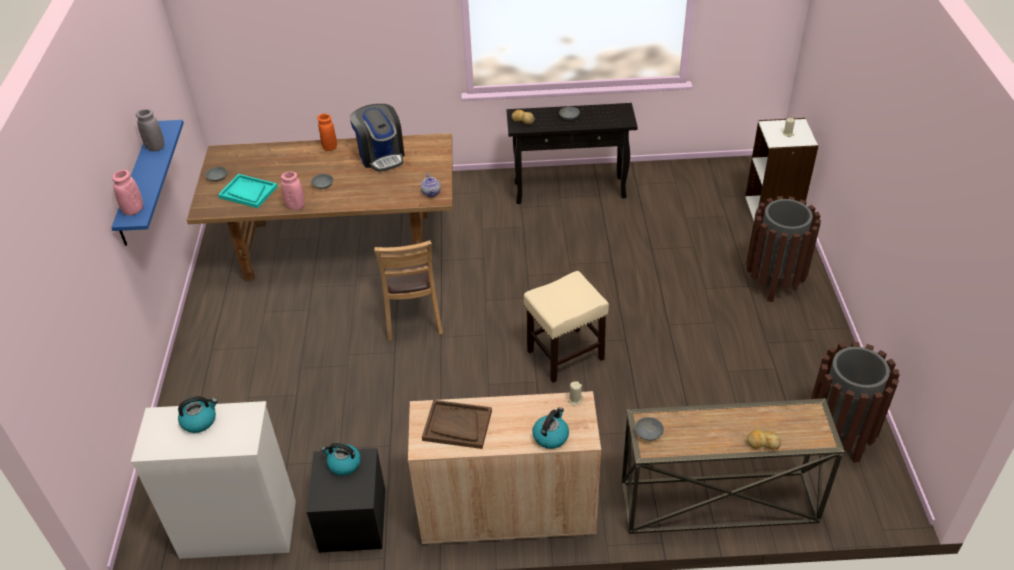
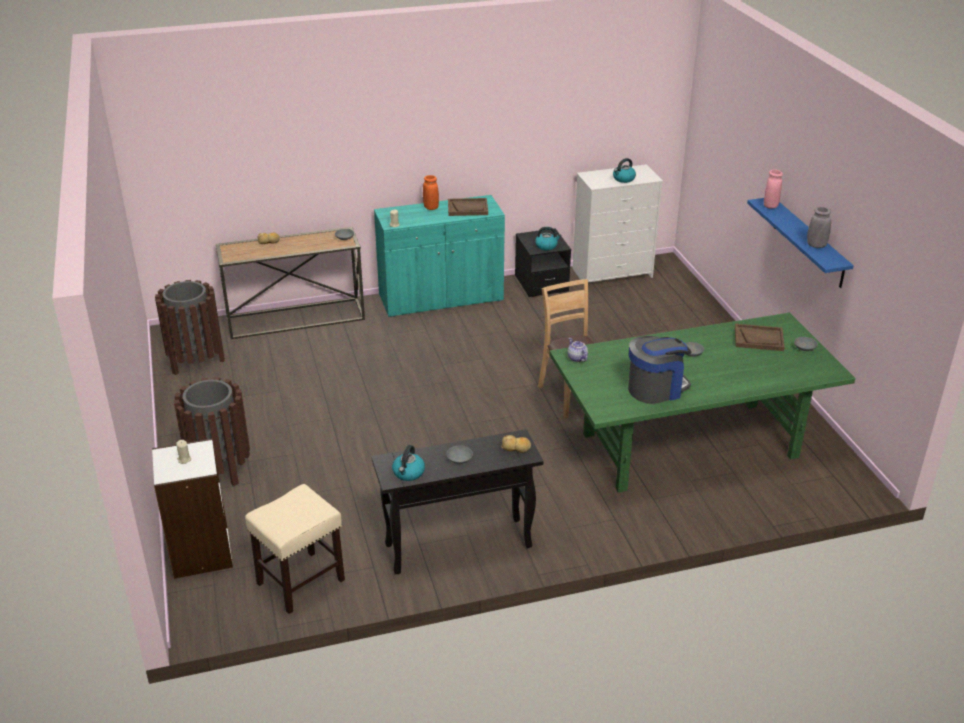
camera: 165 degrees right, 10 degrees down
brown dining table [187,133,453,281] -> green dining table [549,313,855,493]
turquoise tray [218,174,278,208] -> brown tray [735,324,785,351]
pink vase [281,172,305,210] -> none
orange vase [317,113,337,151] -> orange vase moved to [423,175,439,210]
coffee machine [350,104,405,172] -> coffee machine turned 105 degrees clockwise [628,336,691,404]
beige cabinet [408,391,601,545] -> turquoise cabinet [374,195,505,317]
beige stool [524,271,609,383] -> beige stool moved to [245,484,345,614]
kettle [532,407,569,449] -> kettle moved to [392,445,425,481]

